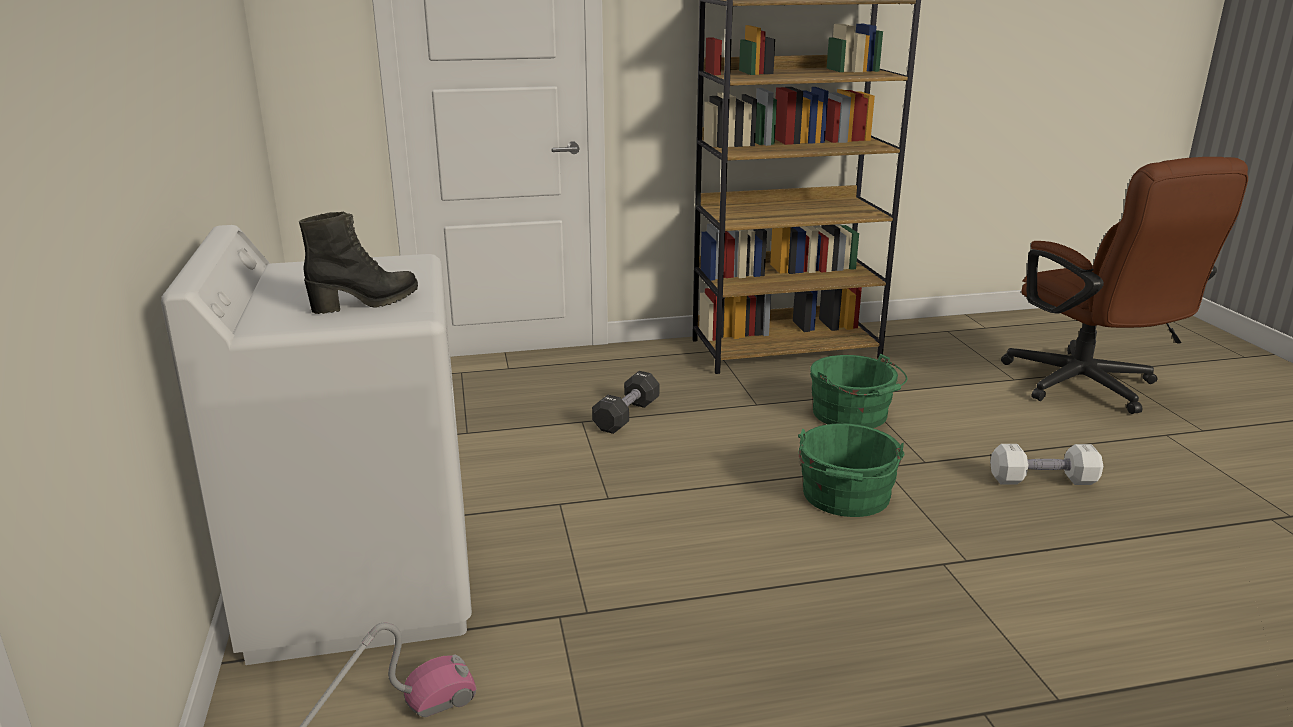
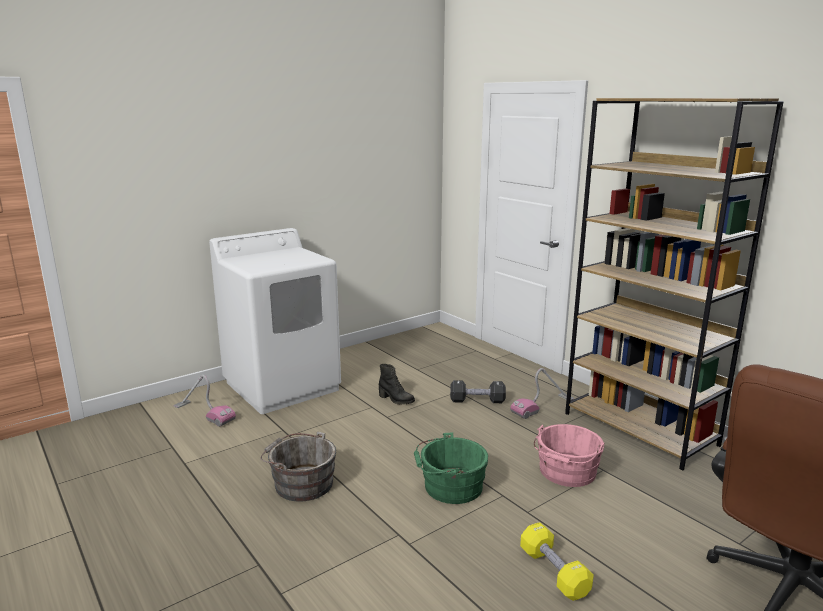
camera: 65 degrees right, 5 degrees down
black boot [299,212,418,314] -> black boot moved to [379,364,415,404]
green bucket [810,354,907,428] -> pink bucket [534,424,605,487]
white dumbbell [990,444,1103,485] -> yellow dumbbell [520,522,594,601]
none -> grey bucket [261,431,336,502]
none -> vacuum cleaner [510,368,574,419]

